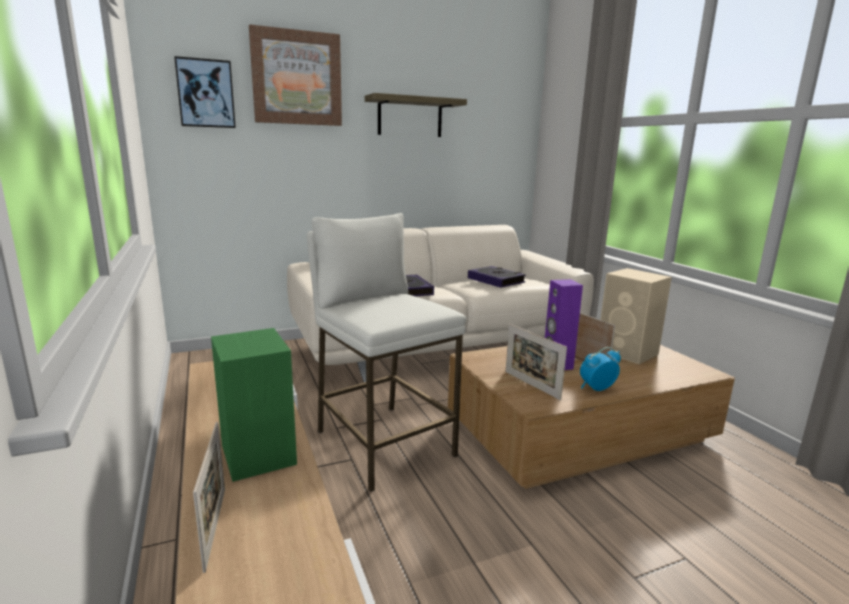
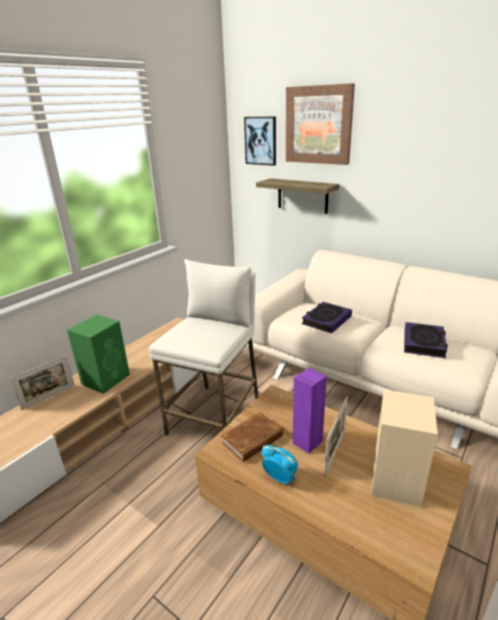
camera: 60 degrees right, 10 degrees up
shelf [365,93,467,137] -> shelf moved to [256,178,340,214]
picture frame [506,324,567,400] -> brown book [221,412,284,462]

